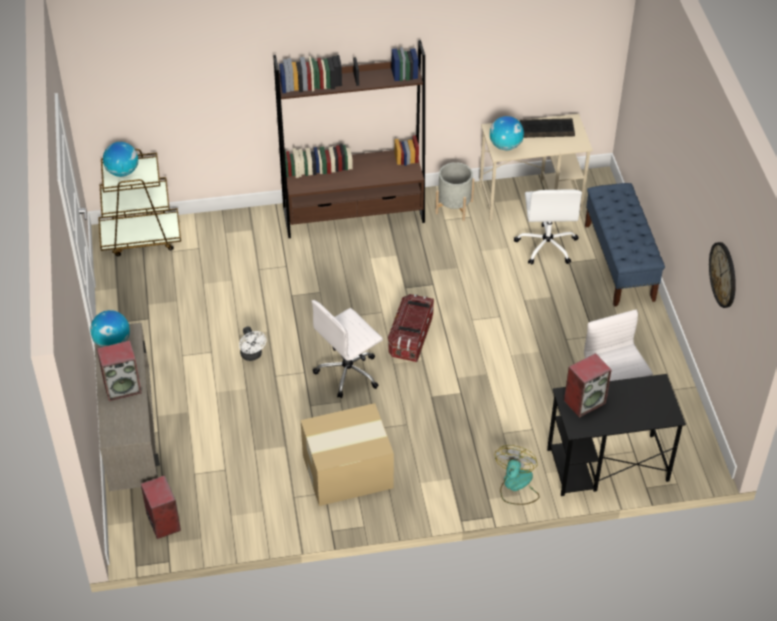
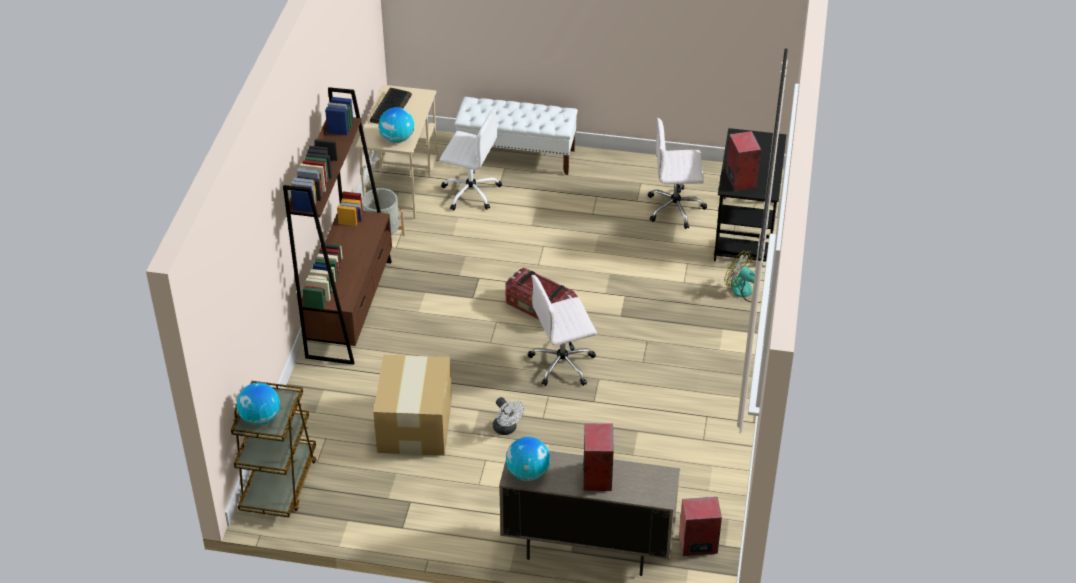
camera: 70 degrees left, 5 degrees down
white fan [239,327,267,361] -> white fan turned 60 degrees clockwise [493,397,524,435]
cardboard box [301,403,394,506] -> cardboard box moved to [373,355,452,456]
white office chair [312,300,383,398] -> white office chair turned 90 degrees clockwise [528,275,597,386]
blue bench [585,183,665,307] -> white bench [454,97,578,175]
wall clock [709,242,736,308] -> none

